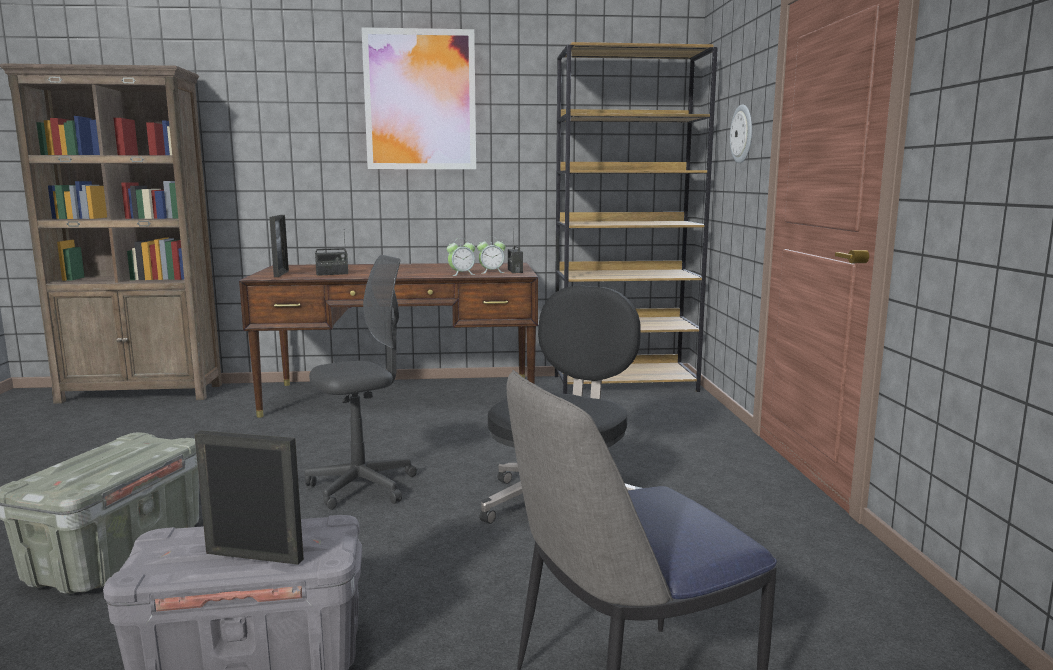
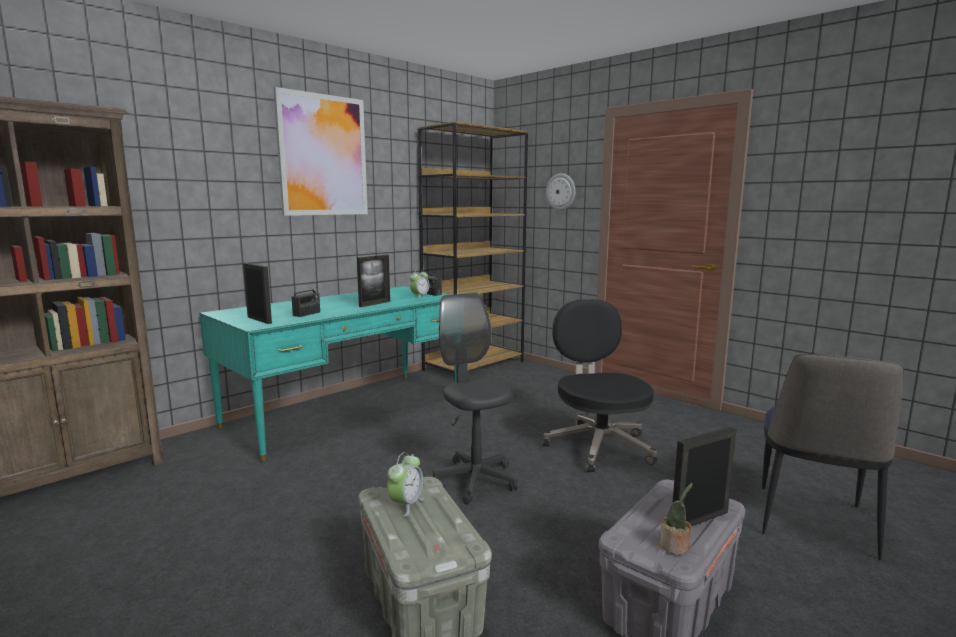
camera: 40 degrees left, 0 degrees up
brown desk [239,263,538,418] -> turquoise desk [199,286,457,462]
grey office chair [305,255,417,510] -> grey office chair turned 45 degrees counterclockwise [430,293,518,505]
alarm clock [447,238,476,276] -> alarm clock moved to [387,452,424,516]
none -> picture frame [357,255,390,307]
none -> potted plant [660,483,693,555]

